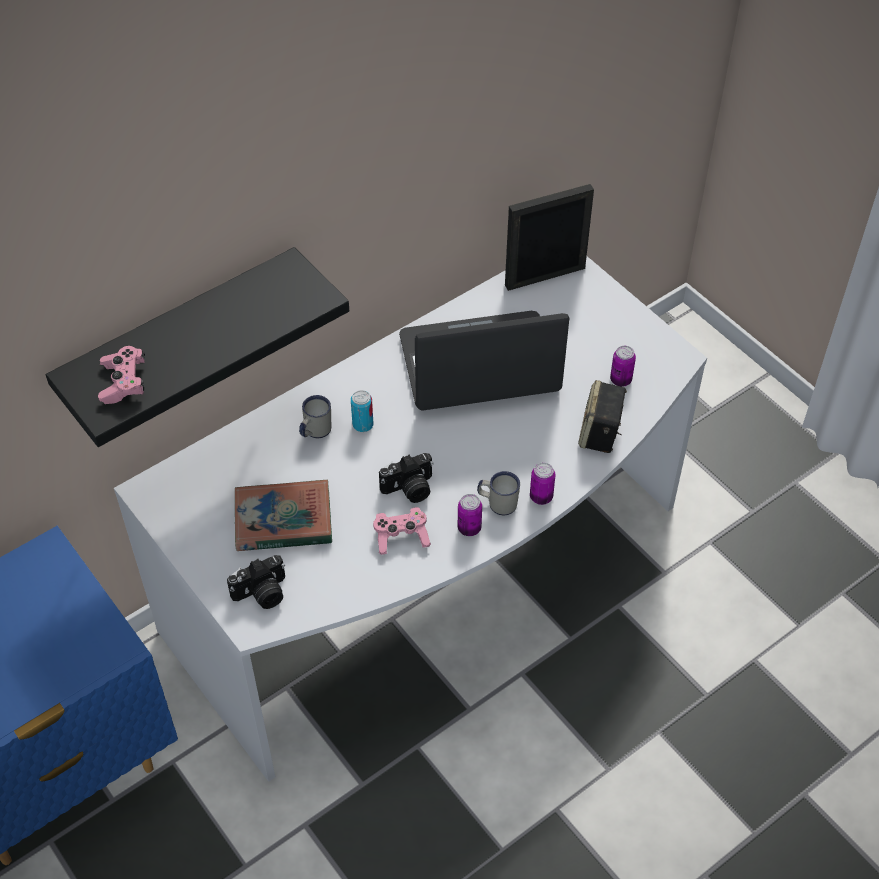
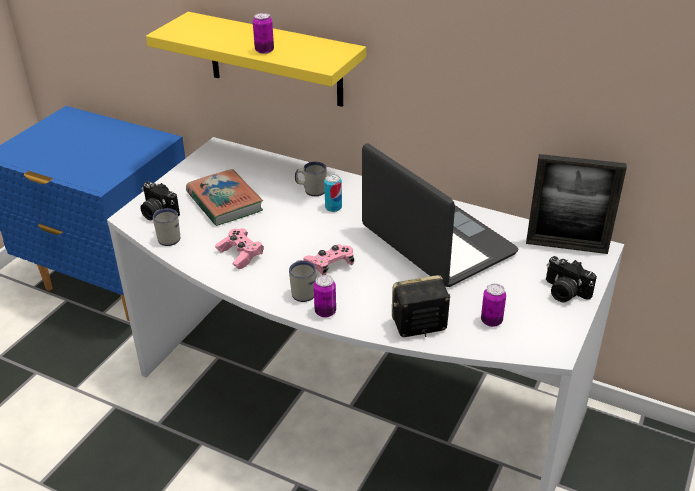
camera: 65 degrees right, 15 degrees down
black shelf [46,247,349,447] -> yellow shelf [146,12,366,107]
pink game controller [98,346,145,404] -> pink game controller moved to [303,244,354,275]
camera [379,453,434,503] -> camera moved to [546,256,597,302]
can [458,494,482,536] -> can moved to [253,13,274,54]
picture frame [505,184,594,291] -> picture frame turned 150 degrees clockwise [526,154,627,254]
none -> white mug [153,208,180,246]

